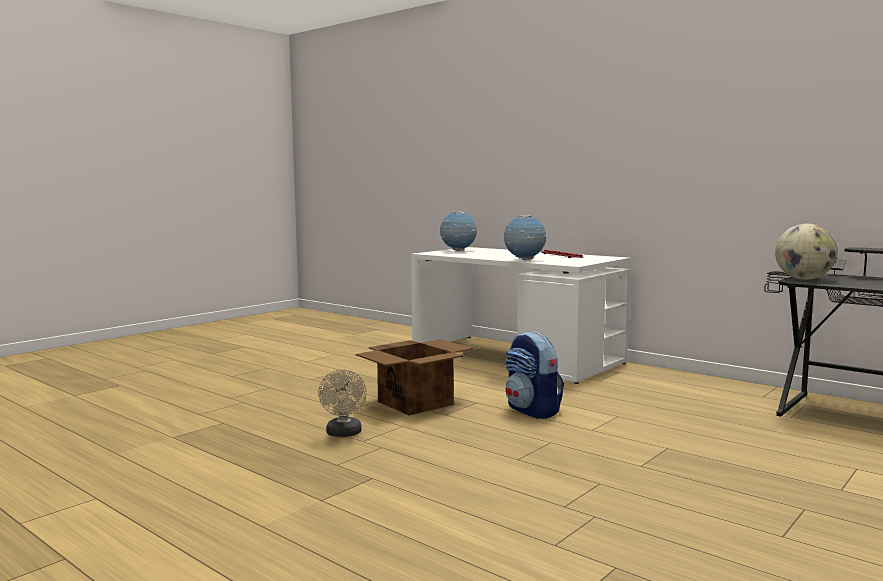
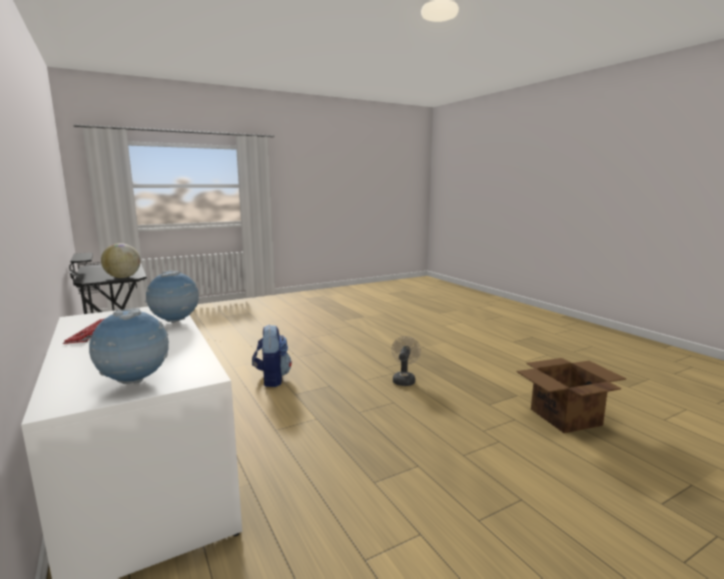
camera: 160 degrees left, 5 degrees up
cardboard box [356,340,473,416] -> cardboard box moved to [517,358,626,433]

